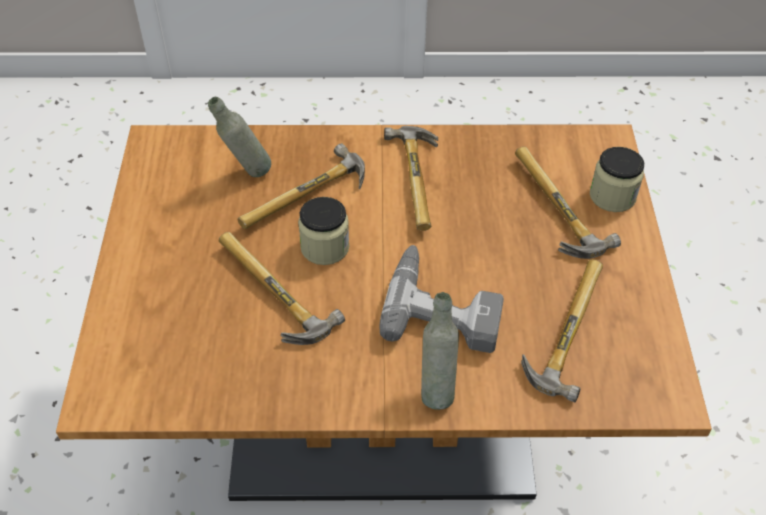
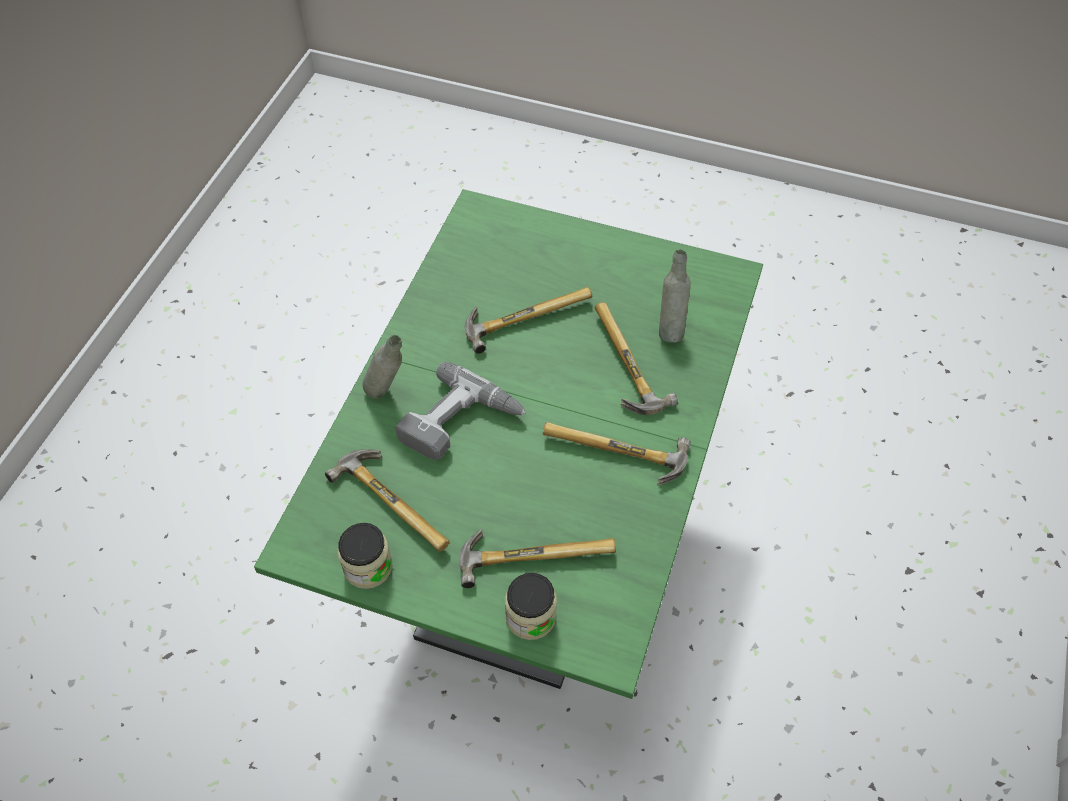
camera: 110 degrees right, 5 degrees up
brown dining table [56,124,712,501] -> green dining table [254,189,763,699]
jar [298,197,349,265] -> jar moved to [338,523,393,589]

